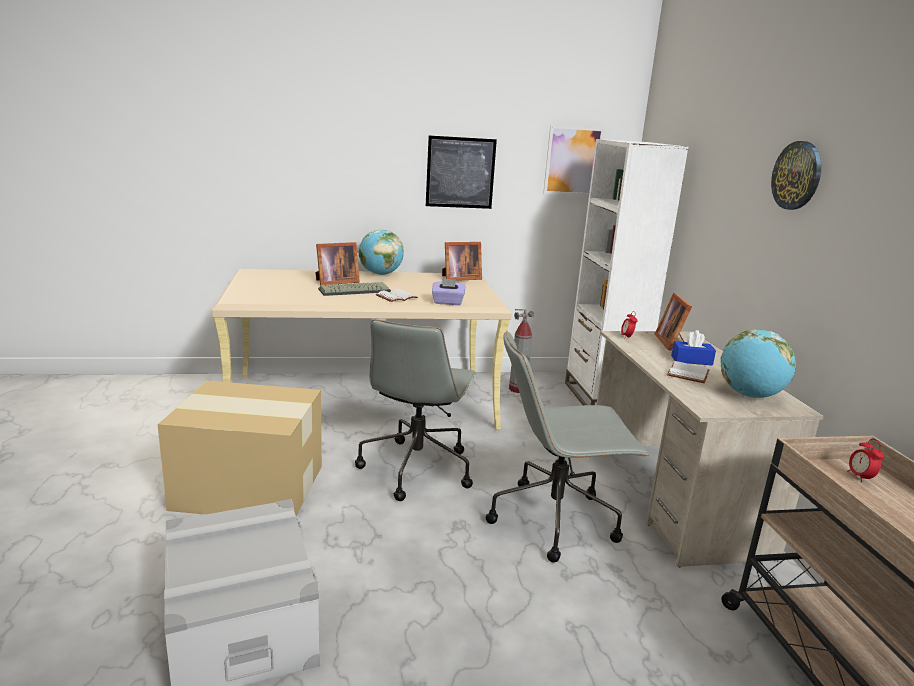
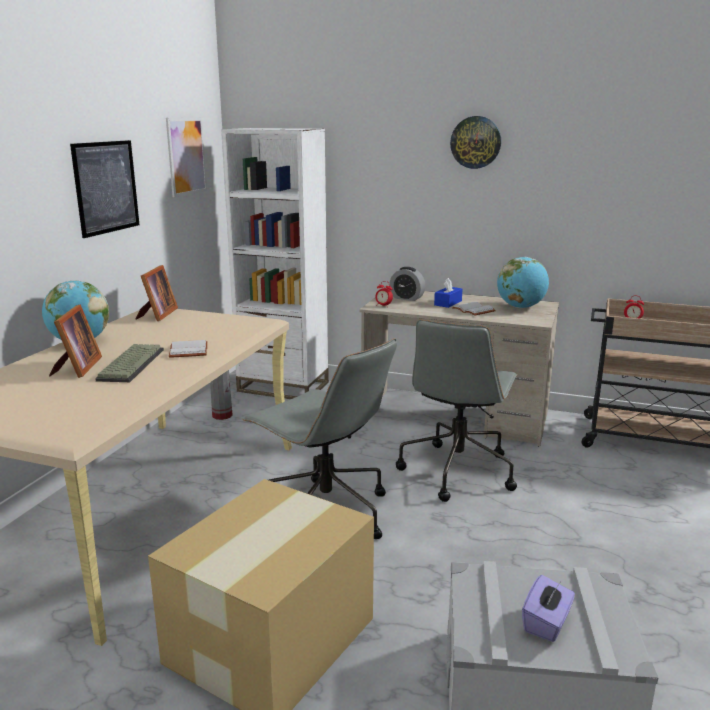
camera: 60 degrees left, 0 degrees up
purple tissue box [432,278,465,305] -> purple tissue box moved to [522,575,575,642]
picture frame [655,293,692,351] -> alarm clock [389,267,425,301]

